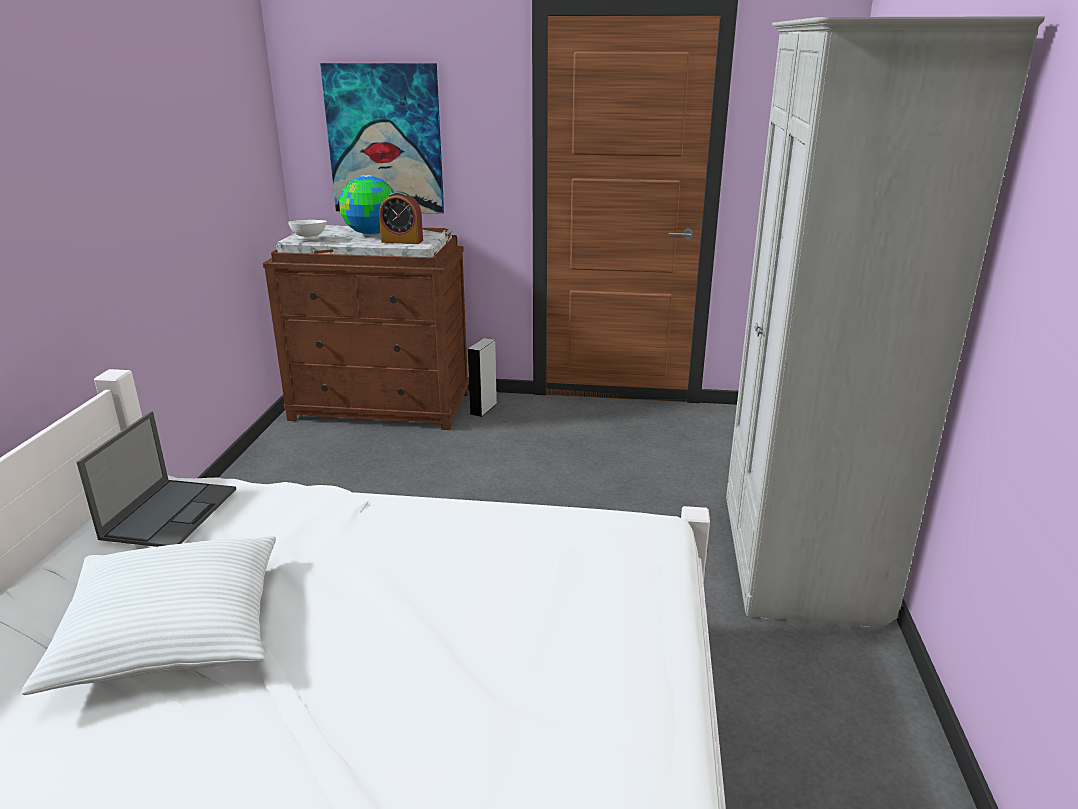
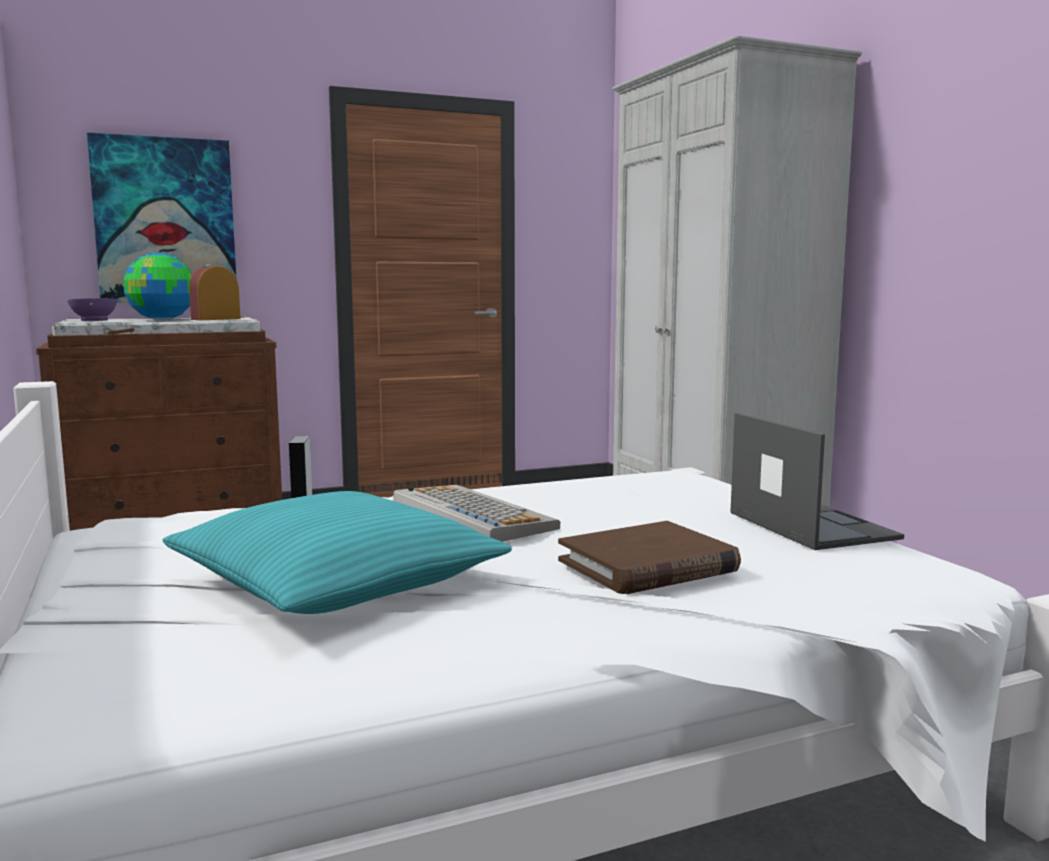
camera: 30 degrees left, 15 degrees down
white pillow [21,536,276,695] -> turquoise pillow [163,491,512,614]
laptop [77,411,236,547] -> laptop moved to [730,413,904,550]
white bowl [288,220,327,240] -> purple bowl [67,298,118,321]
alarm clock [379,191,423,244] -> alarm clock turned 150 degrees clockwise [189,263,241,320]
none -> keyboard [393,485,560,542]
none -> brown book [558,521,741,594]

